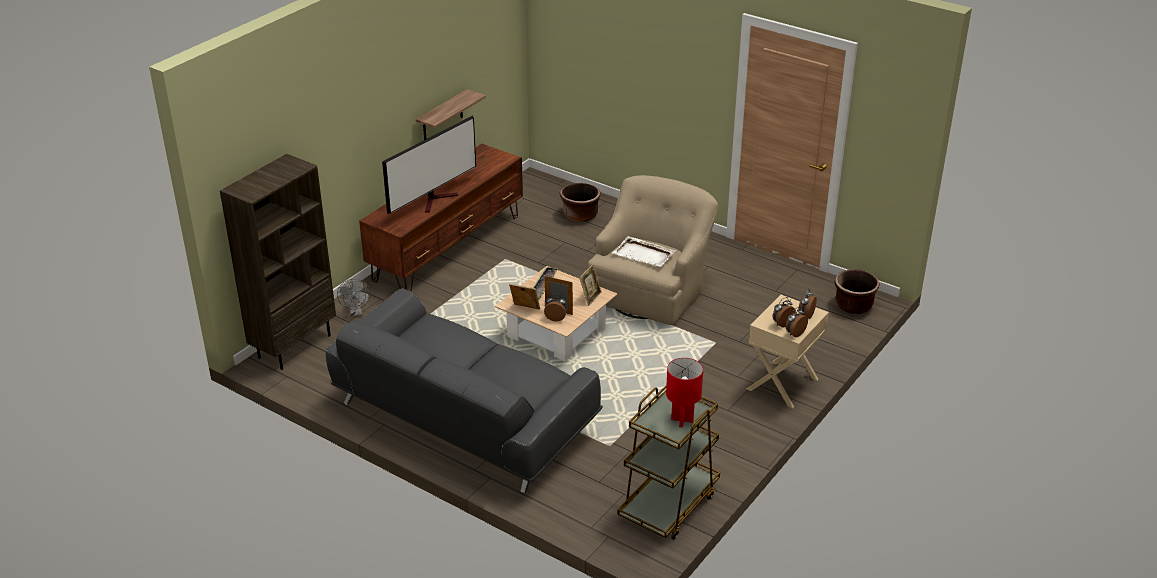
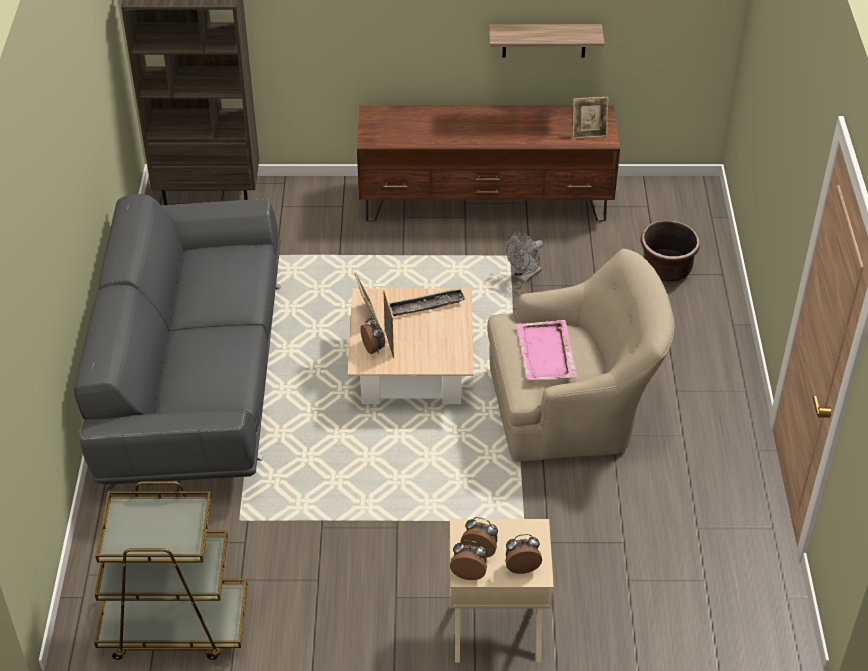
camera: 55 degrees right, 10 degrees up
grey fan [337,279,371,317] -> grey fan moved to [506,232,543,283]
television [382,115,476,214] -> none
picture frame [579,264,602,306] -> picture frame moved to [573,97,608,139]
white tray [612,236,676,267] -> pink tray [516,320,578,380]
red table lamp [666,358,703,428] -> none
brown planter [835,269,880,314] -> none

